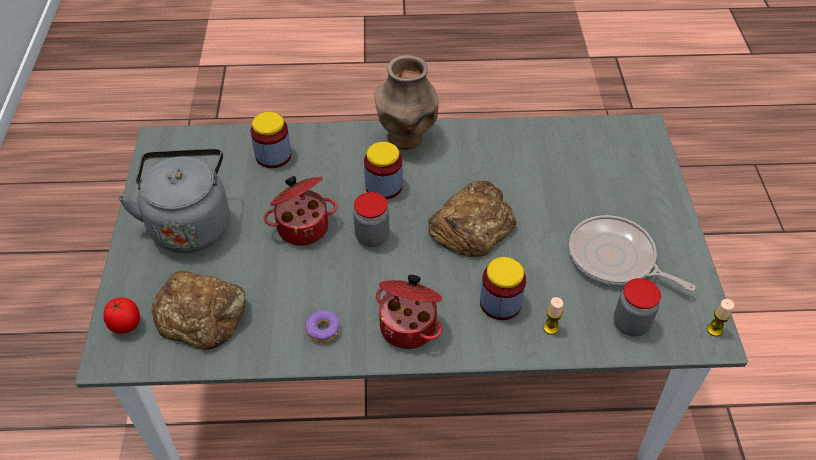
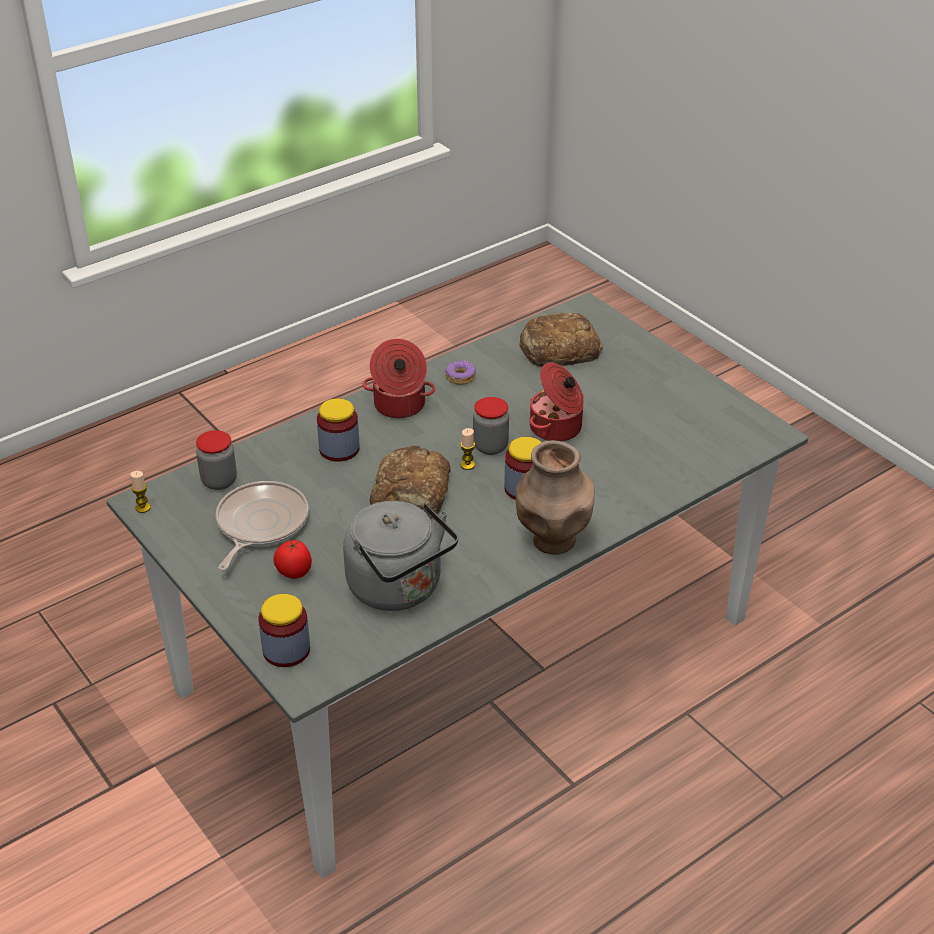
camera: 145 degrees right, 10 degrees down
tomato [104,298,140,334] -> tomato moved to [273,540,312,579]
grey kettle [118,149,229,253] -> grey kettle moved to [343,501,458,611]
jar [250,112,291,168] -> jar moved to [259,594,310,667]
candle [544,297,563,335] -> candle moved to [460,428,475,470]
frying pan [569,215,695,291] -> frying pan turned 75 degrees counterclockwise [216,481,309,571]

